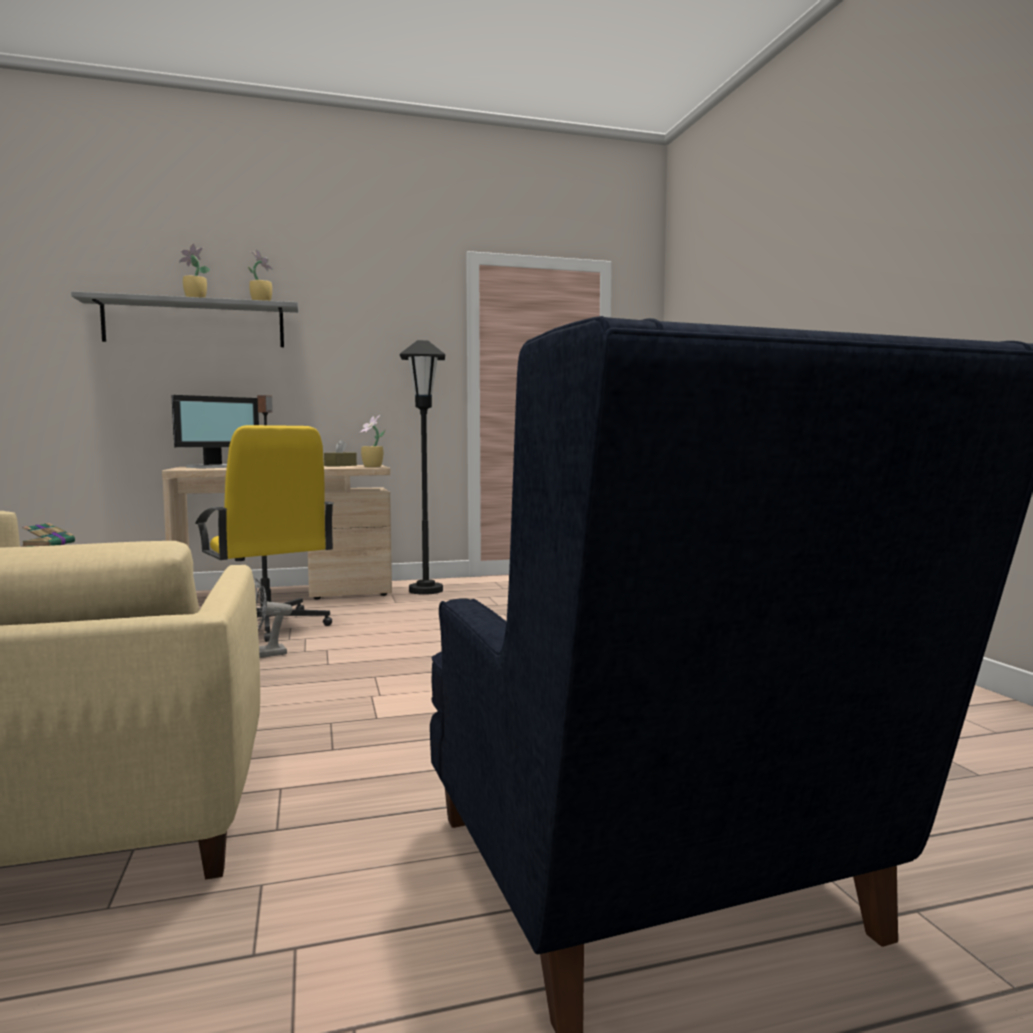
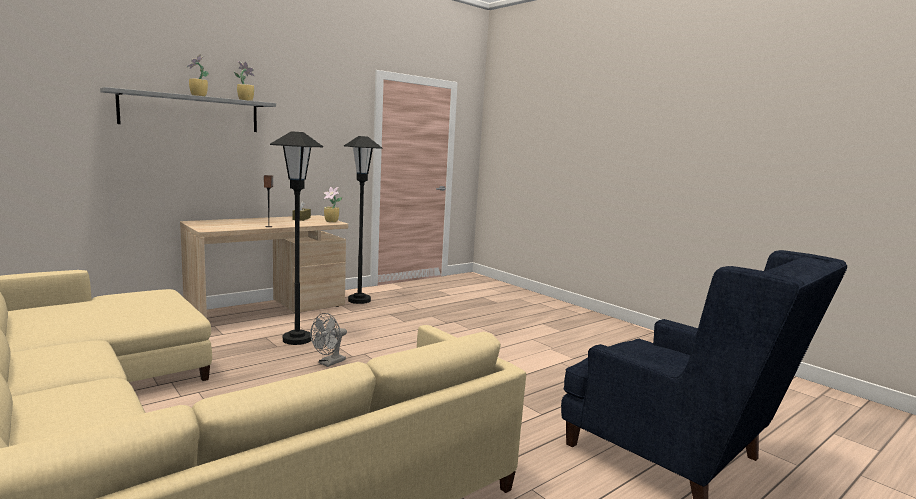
camera: 25 degrees left, 5 degrees up
book [21,523,75,547] -> none
monitor [171,395,259,468] -> none
yellow office chair [195,425,334,642] -> black floor lamp [270,131,323,345]

